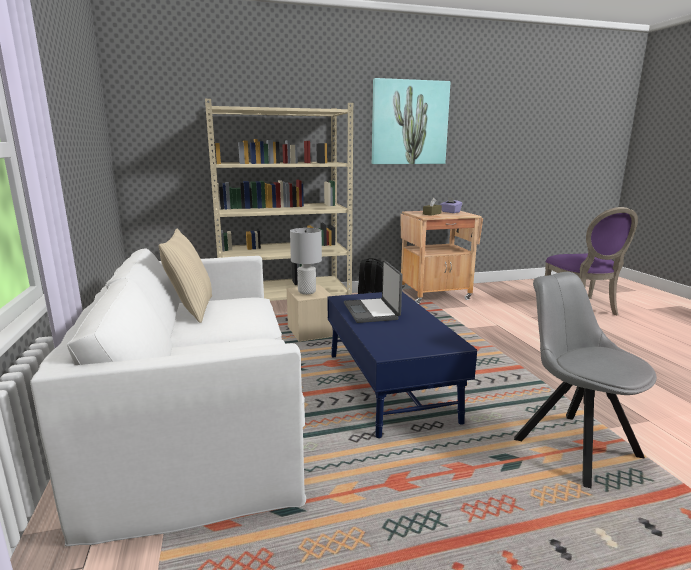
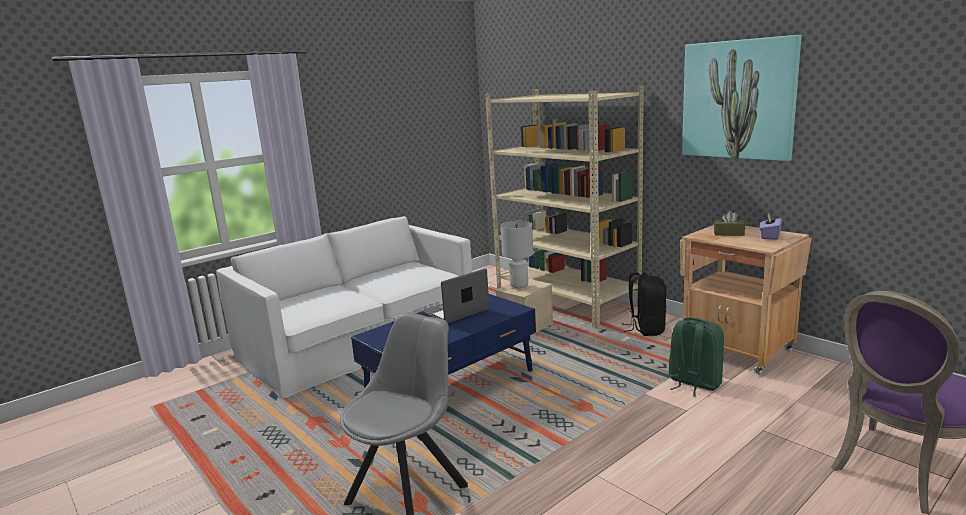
camera: 65 degrees right, 0 degrees up
beige pillow [158,229,212,323] -> none
none -> green backpack [668,317,724,397]

